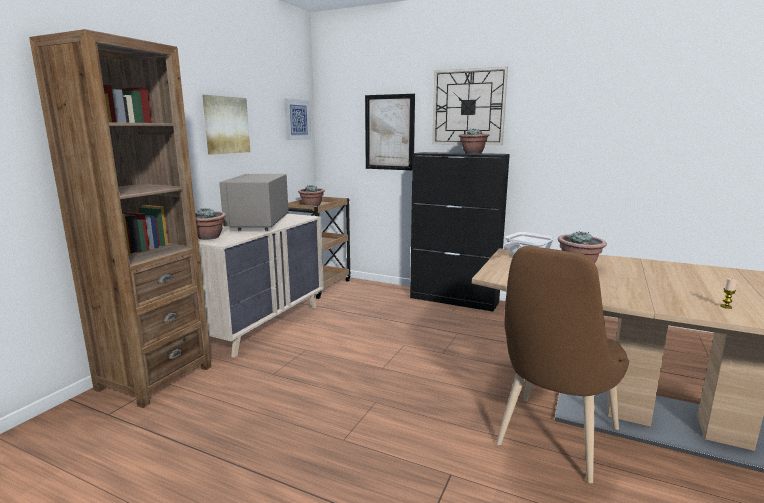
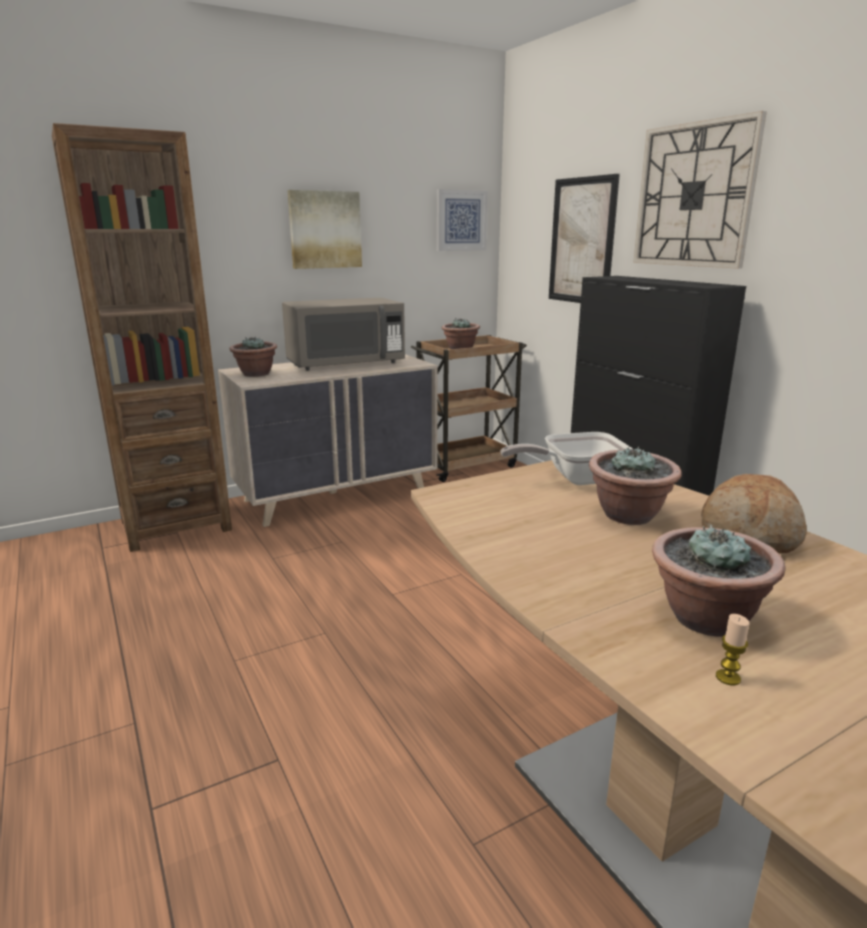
camera: 35 degrees right, 5 degrees up
grey microwave [219,174,289,231] -> grey microwave turned 150 degrees counterclockwise [282,298,405,371]
potted plant [459,129,489,154] -> potted plant moved to [652,524,785,637]
brown chair [496,246,629,483] -> none
none -> bread [701,474,807,553]

